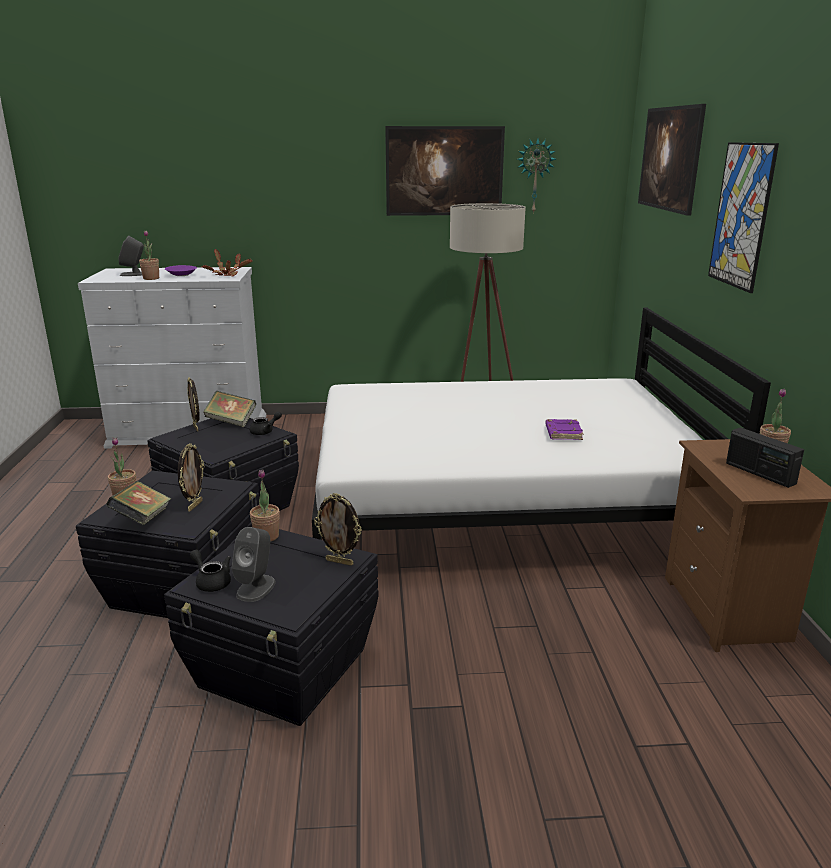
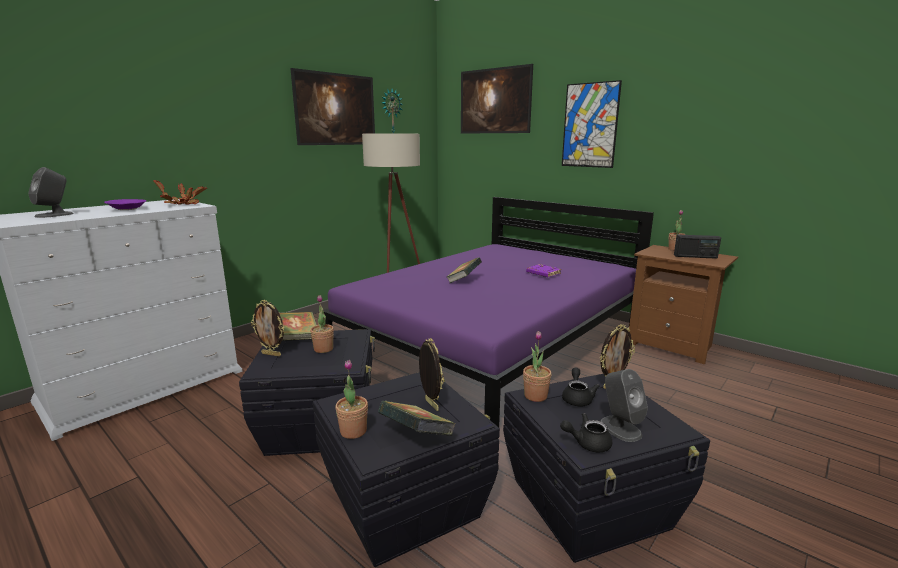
camera: 45 degrees left, 5 degrees down
potted plant [139,231,159,280] -> potted plant moved to [310,295,334,353]
black teapot [250,411,282,435] -> black teapot moved to [562,367,600,406]
white bed [312,308,771,540] -> purple bed [323,197,654,427]
none -> book [447,257,482,283]

